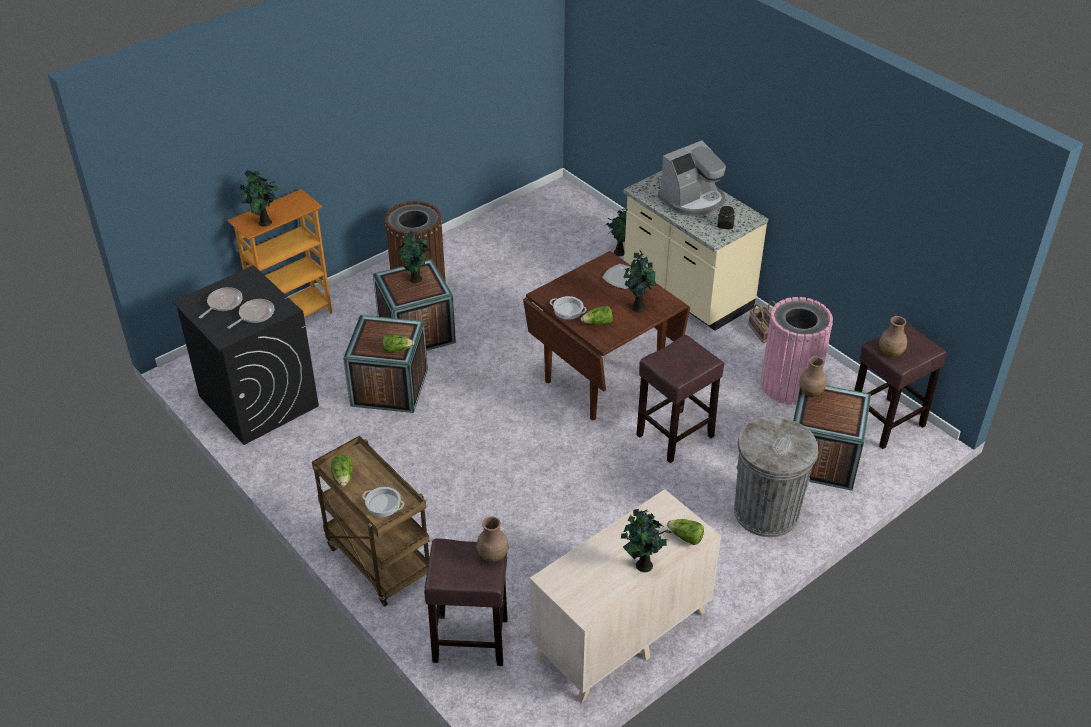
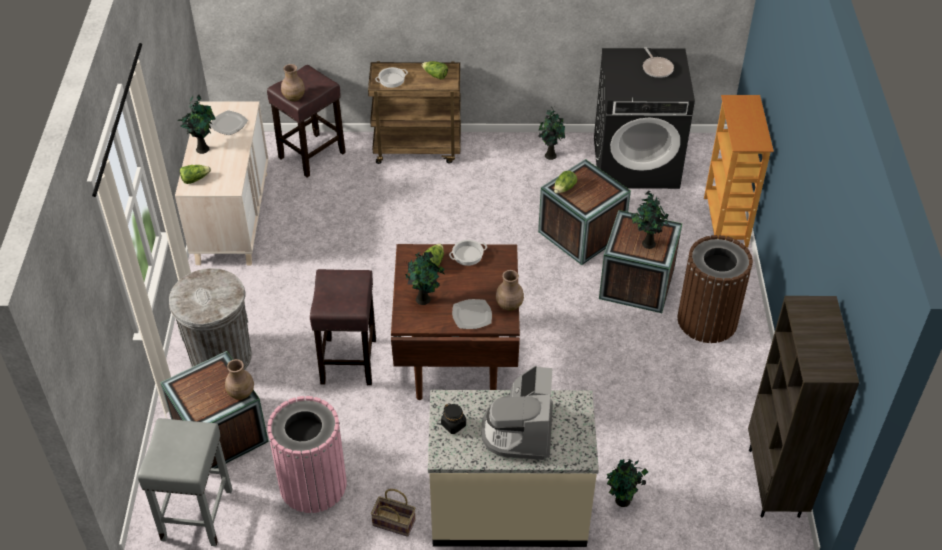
camera: 130 degrees right, 5 degrees up
frying pan [227,299,274,329] -> none
potted plant [240,170,278,227] -> potted plant moved to [538,107,565,160]
brown stool [854,323,947,449] -> grey stool [138,418,232,546]
brown vase [879,316,907,358] -> brown vase moved to [496,270,524,311]
none -> plate [210,110,248,135]
none -> brown bookcase [748,296,859,518]

